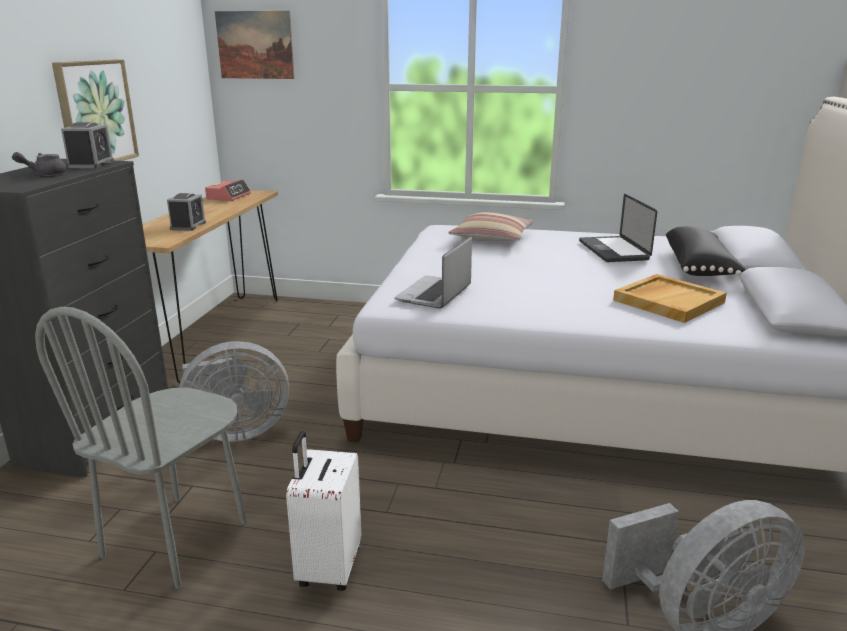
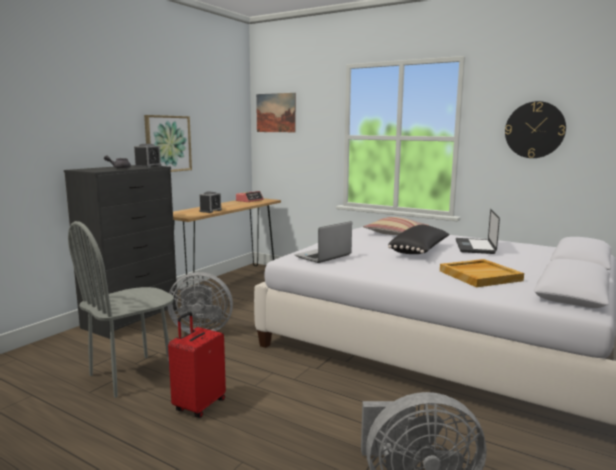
camera: 20 degrees right, 10 degrees down
white suitcase [286,431,361,591] -> red suitcase [168,312,226,418]
black pillow [666,226,746,276] -> black pillow moved to [388,225,450,254]
none -> wall clock [505,101,566,158]

